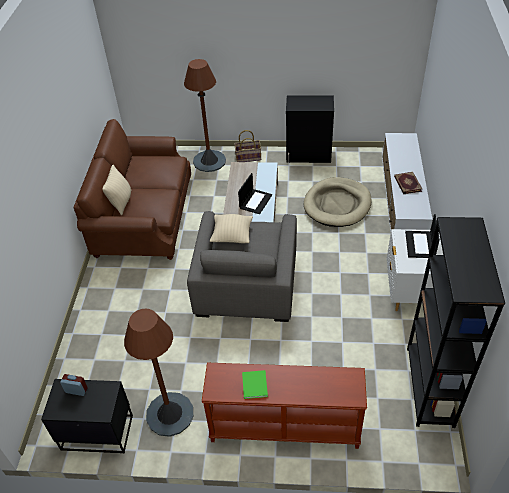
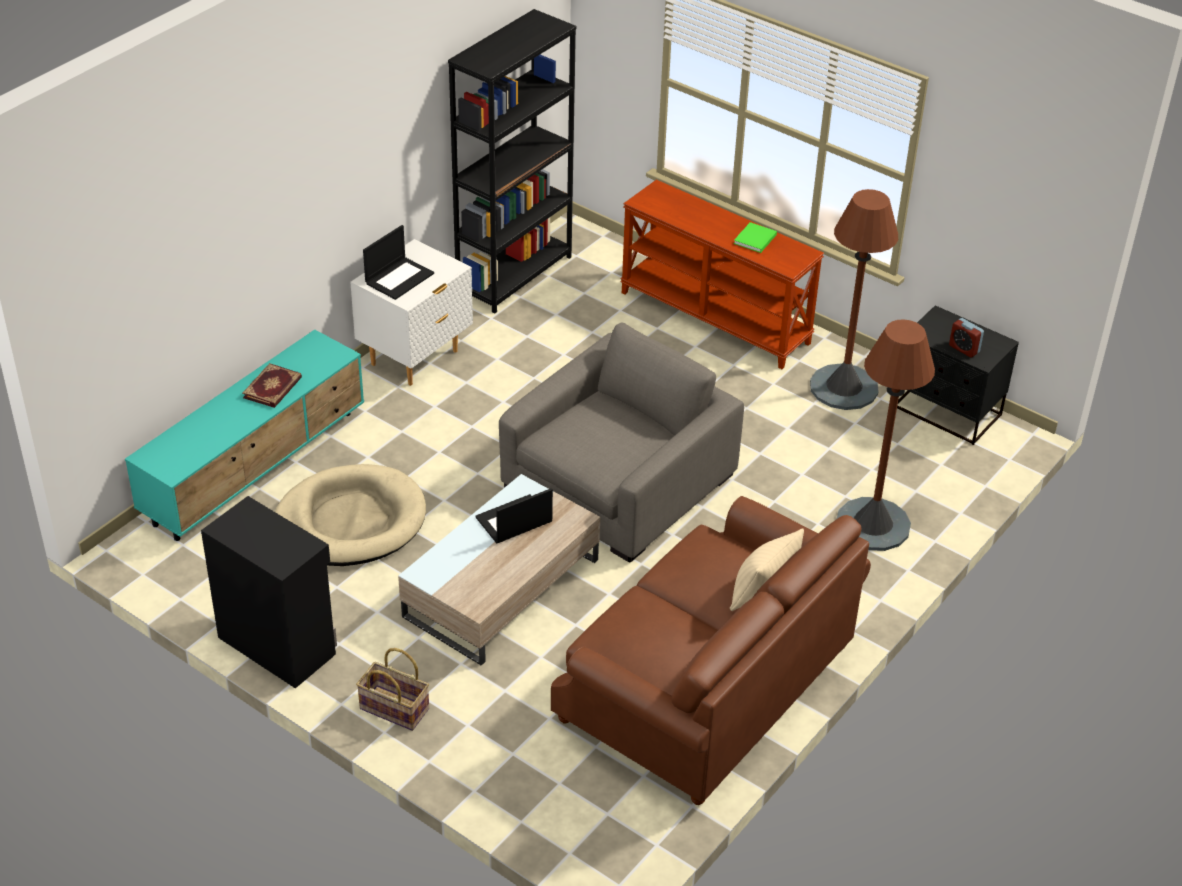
camera: 150 degrees left, 5 degrees down
brown floor lamp [184,59,226,172] -> brown floor lamp moved to [837,319,935,551]
beige pillow [210,214,253,243] -> none
white tv stand [382,133,433,232] -> turquoise tv stand [125,330,364,541]

